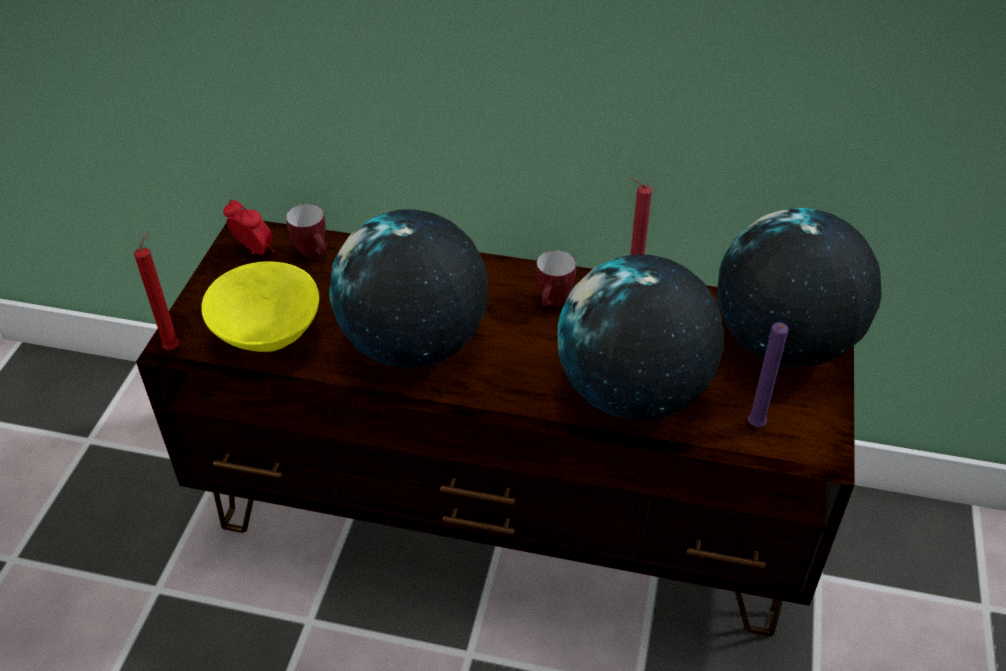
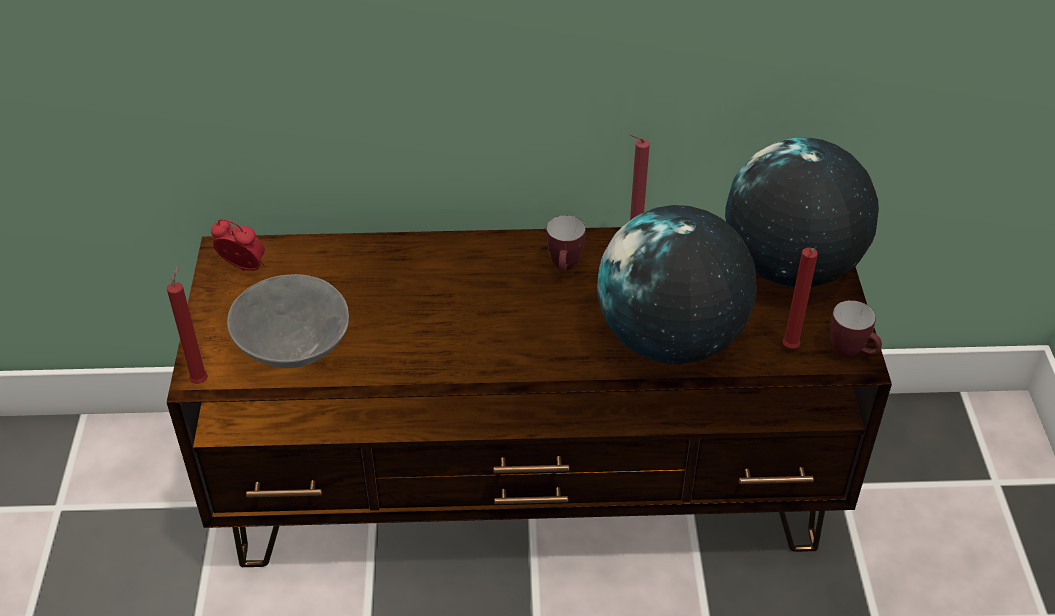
camera: 15 degrees left, 0 degrees up
yellow bowl [201,261,319,352] -> grey bowl [227,274,349,368]
mug [286,204,326,257] -> mug moved to [831,300,882,358]
globe [329,209,488,368] -> none
purple candle [748,322,789,427] -> red candle [782,248,818,349]

